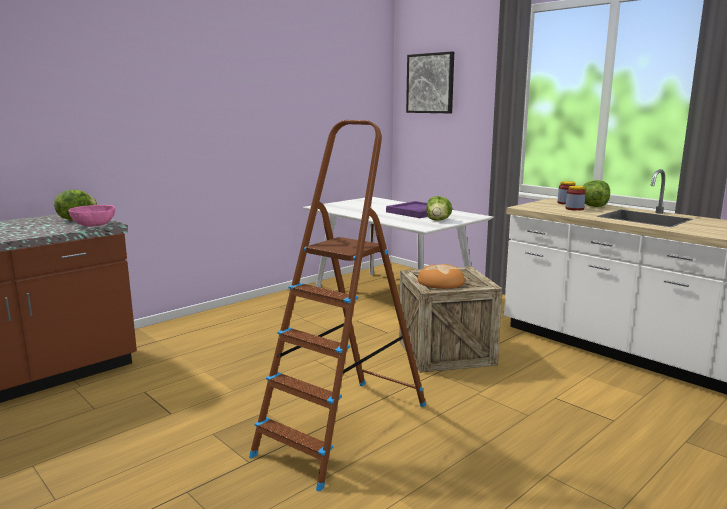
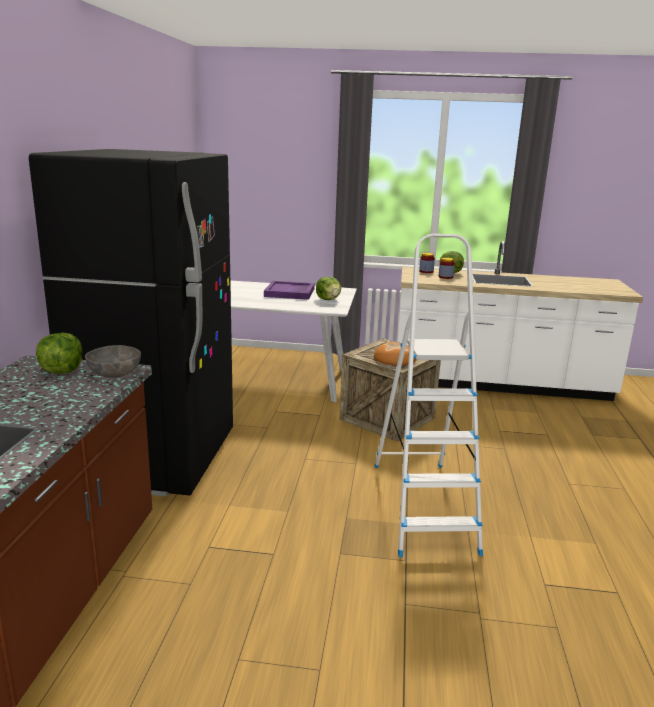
camera: 40 degrees left, 5 degrees up
pink bowl [68,205,115,227] -> grey bowl [85,345,141,378]
brown step ladder [249,120,426,492] -> white step ladder [375,234,483,557]
picture [406,51,454,113] -> none
none -> black fridge [29,149,233,496]

